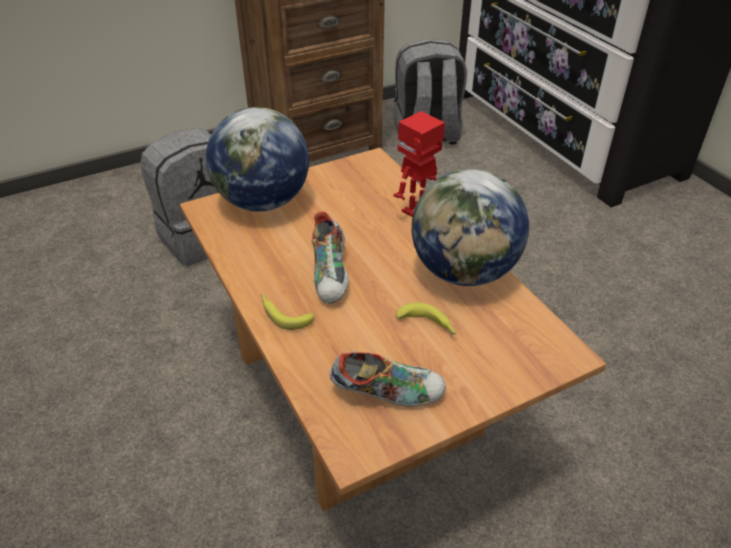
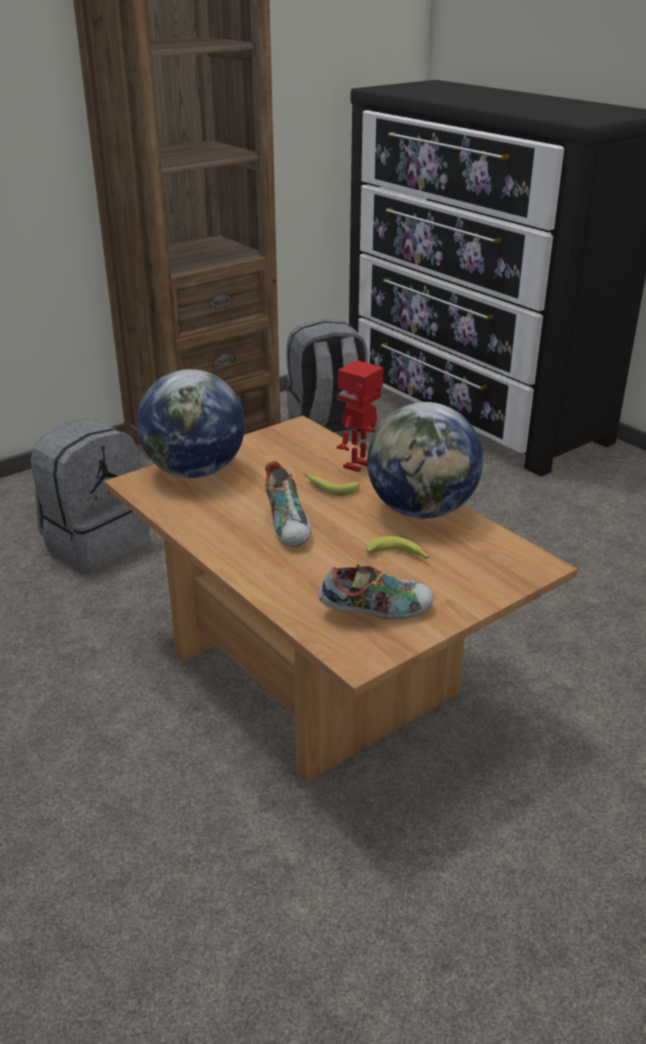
camera: 10 degrees left, 10 degrees down
banana [261,294,314,330] -> banana moved to [305,473,360,496]

